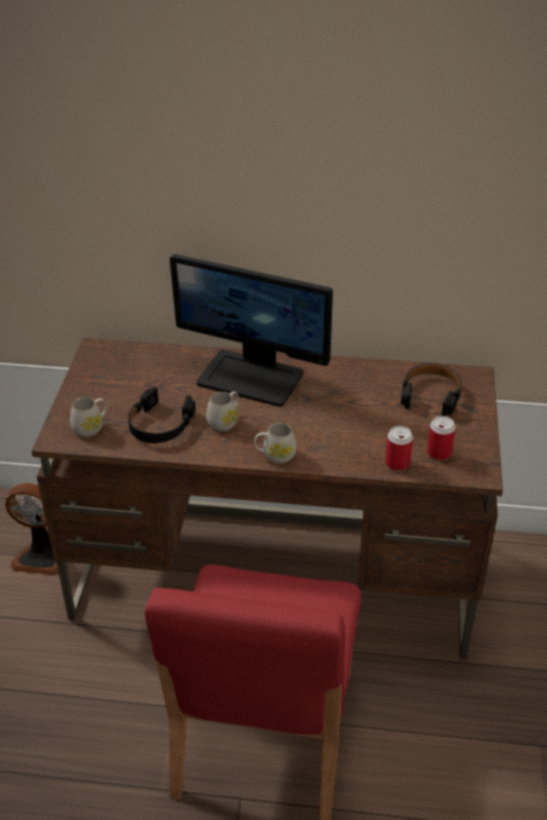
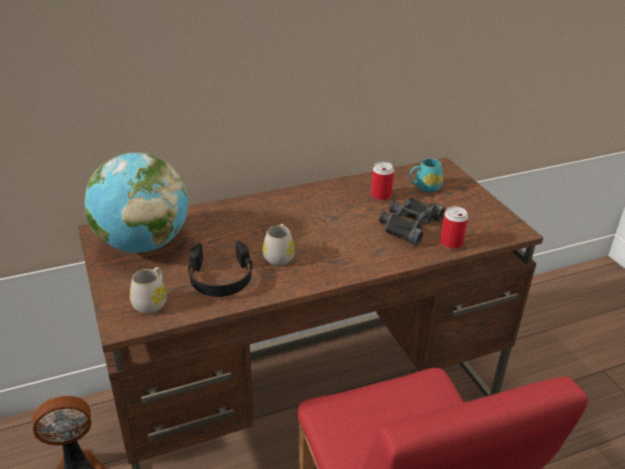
camera: 30 degrees left, 5 degrees down
monitor [170,254,333,407] -> none
white mug [254,423,296,464] -> none
black headphones [401,363,462,416] -> turquoise mug [409,158,443,192]
can [427,416,456,460] -> can moved to [371,162,394,201]
none -> globe [85,152,188,253]
none -> black binoculars [379,197,445,246]

